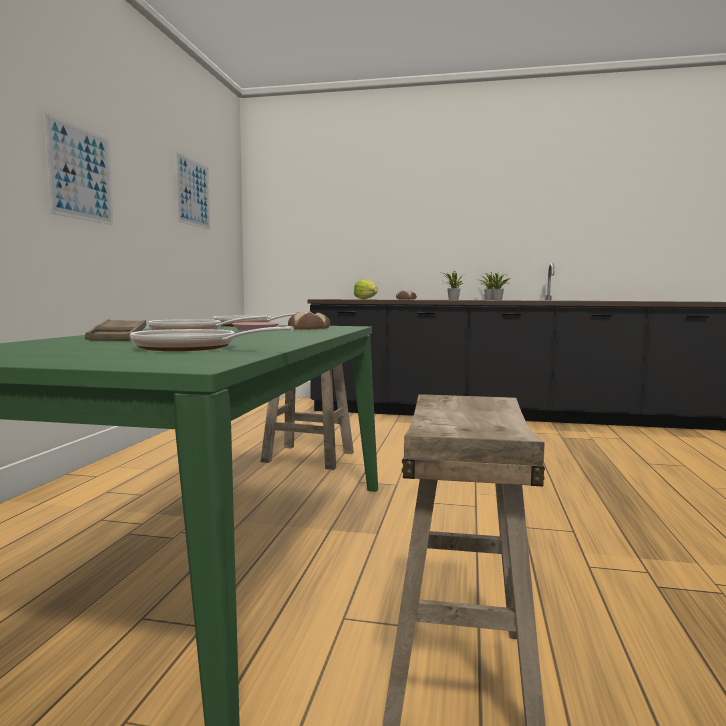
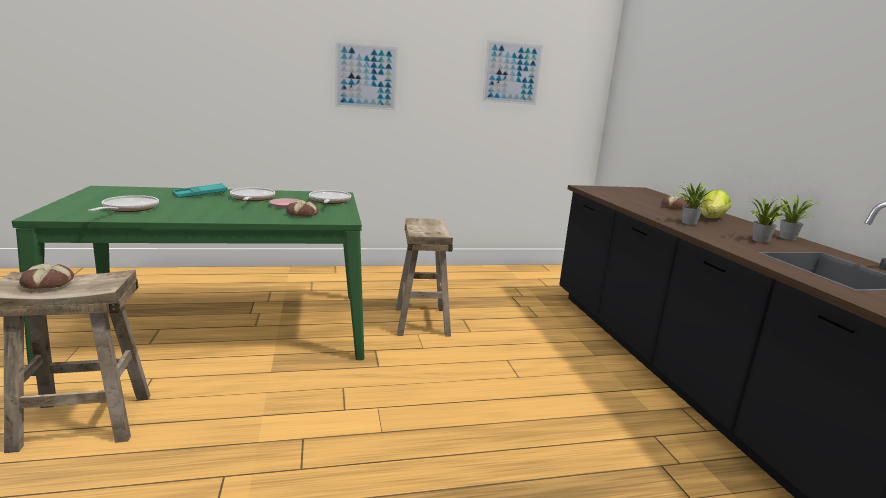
camera: 65 degrees right, 10 degrees up
brown tray [85,319,146,341] -> turquoise tray [173,183,228,198]
lettuce [354,279,378,299] -> lettuce moved to [700,190,731,218]
none -> bread [19,264,74,289]

